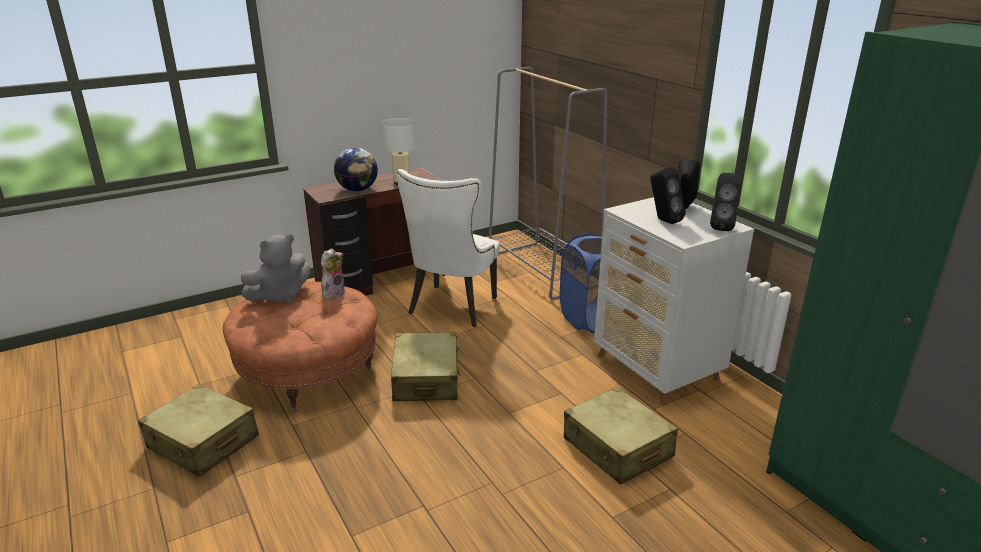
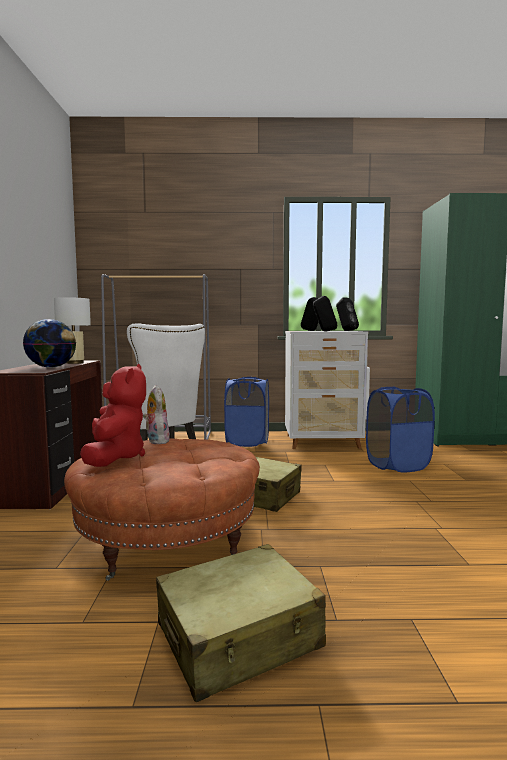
camera: 60 degrees left, 20 degrees down
grey plush toy [241,234,310,304] -> red plush toy [80,364,146,467]
beige suitcase [564,387,678,485] -> blue laundry basket [366,387,435,472]

